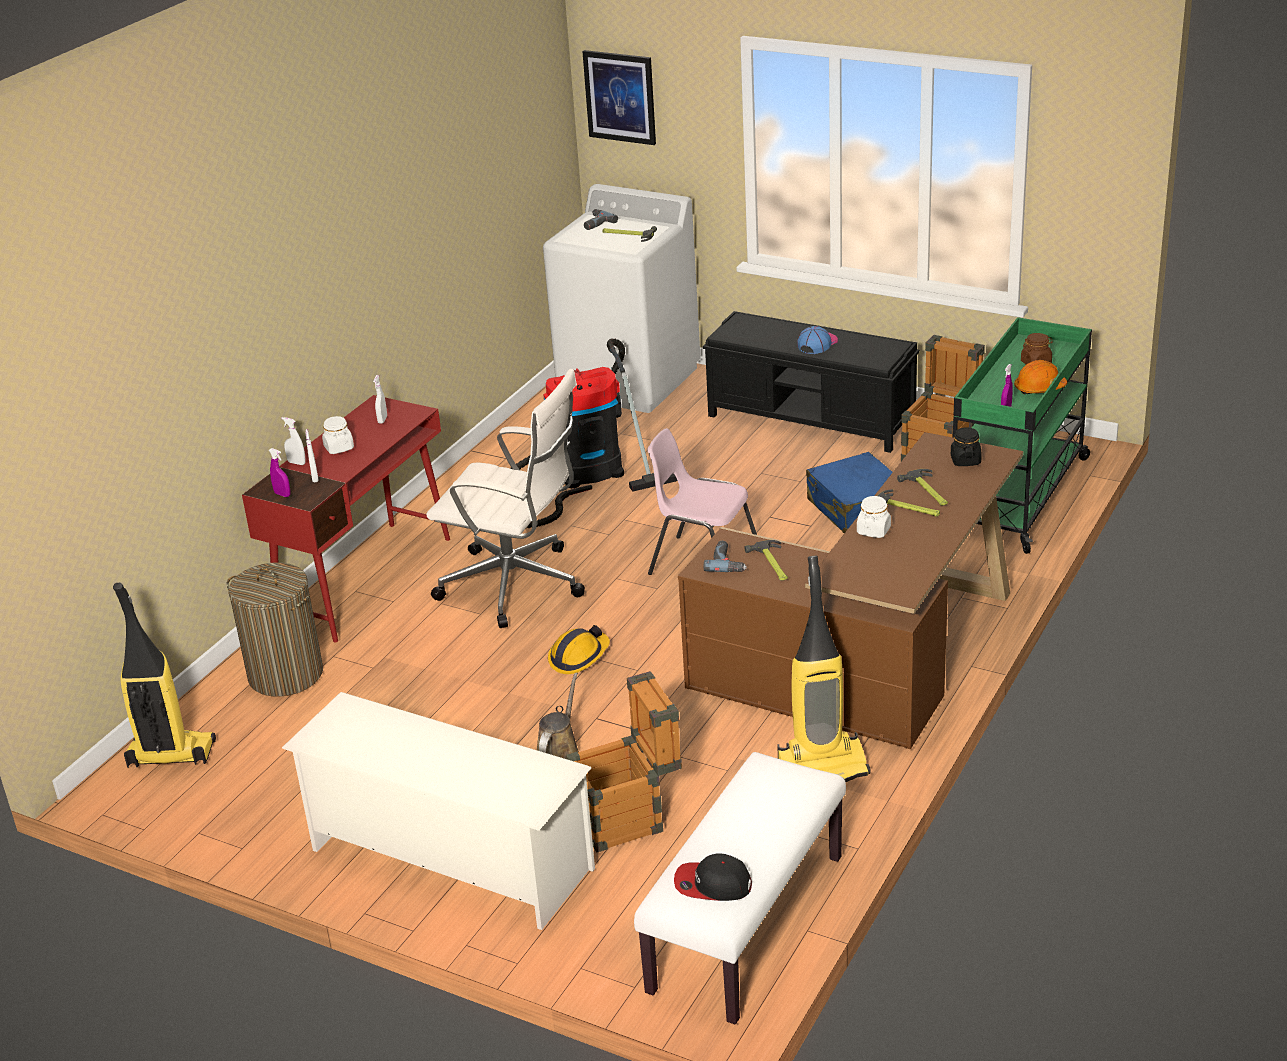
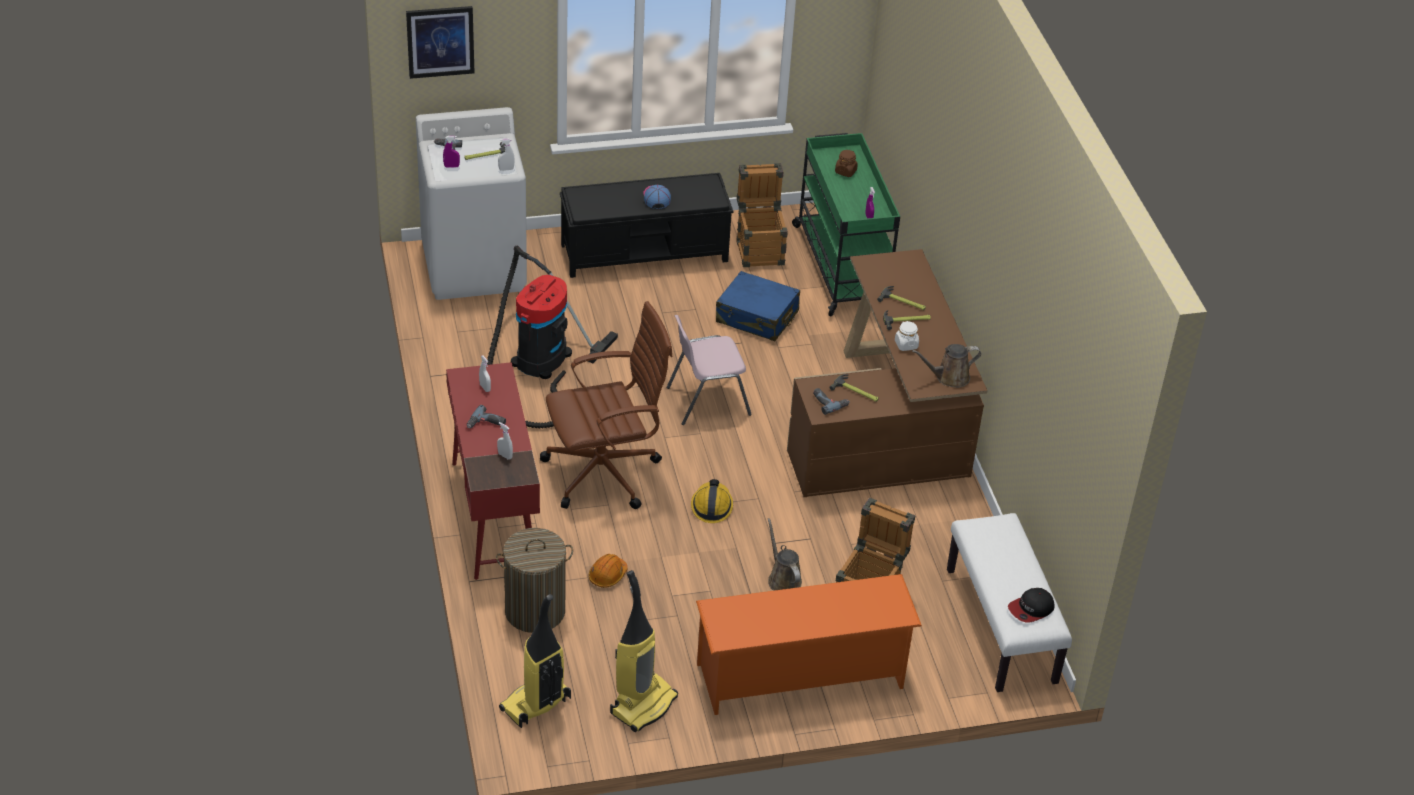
camera: 45 degrees left, 10 degrees up
purple spray bottle [269,448,291,497] -> purple spray bottle moved to [443,136,460,168]
white spray bottle [281,417,306,465] -> white spray bottle moved to [498,138,515,171]
white shoe rack [282,692,595,930] -> orange shoe rack [696,574,922,715]
white jar [322,416,354,454] -> power drill [467,405,506,428]
white office chair [426,369,585,628] -> brown office chair [540,301,672,509]
vacuum cleaner [777,556,871,782] -> vacuum cleaner moved to [610,570,678,732]
black jar [951,427,981,466] -> none
orange hard hat [1014,360,1067,394] -> orange hard hat moved to [589,554,628,588]
none -> brown watering can [912,344,981,388]

